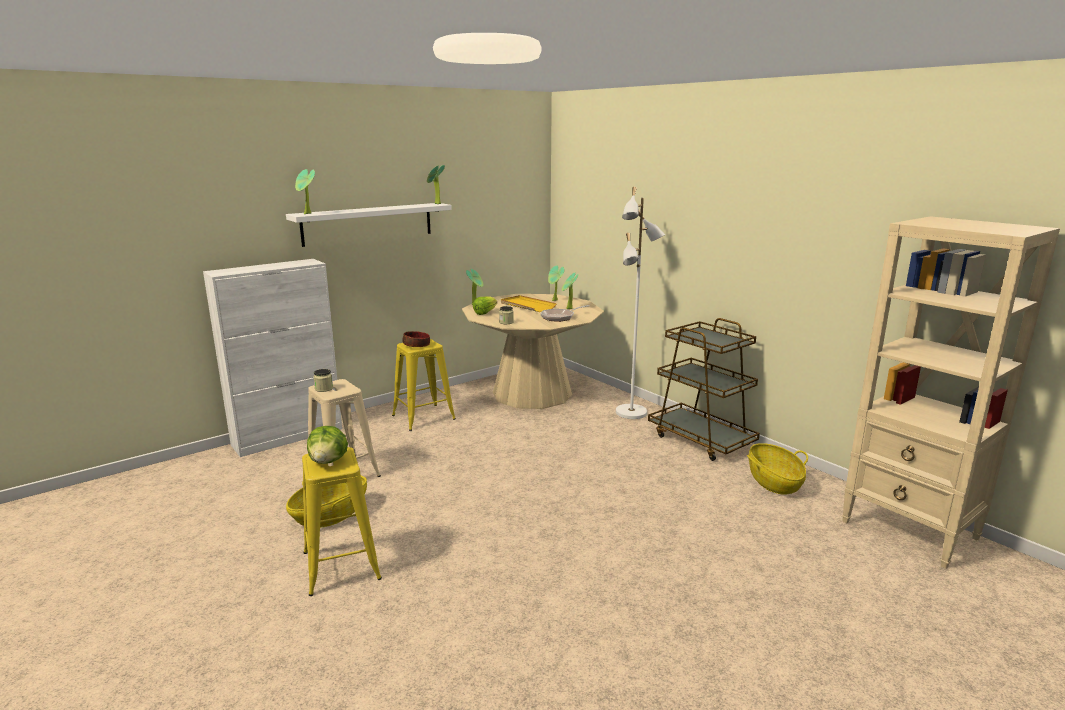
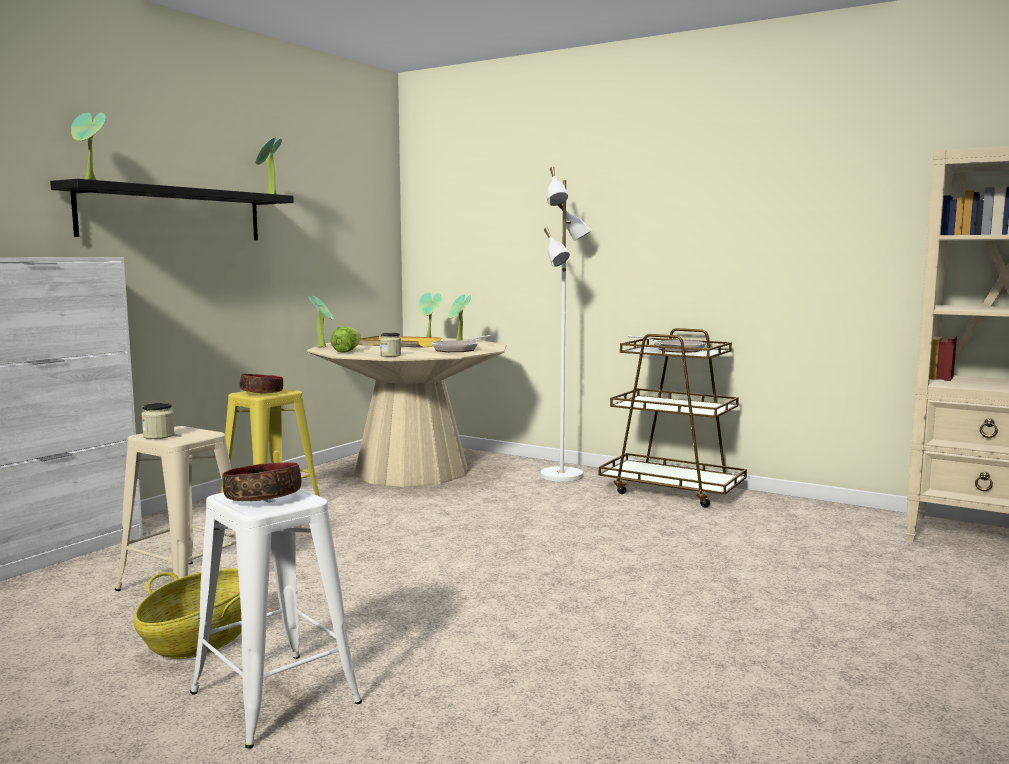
camera: 20 degrees left, 10 degrees down
white shelf [286,203,452,247] -> black shelf [50,179,294,240]
yellow stool [302,447,382,596] -> white stool [190,488,362,748]
lettuce [307,426,348,464] -> bowl [222,462,301,501]
basket [747,443,808,495] -> none
none -> frying pan [628,336,706,353]

